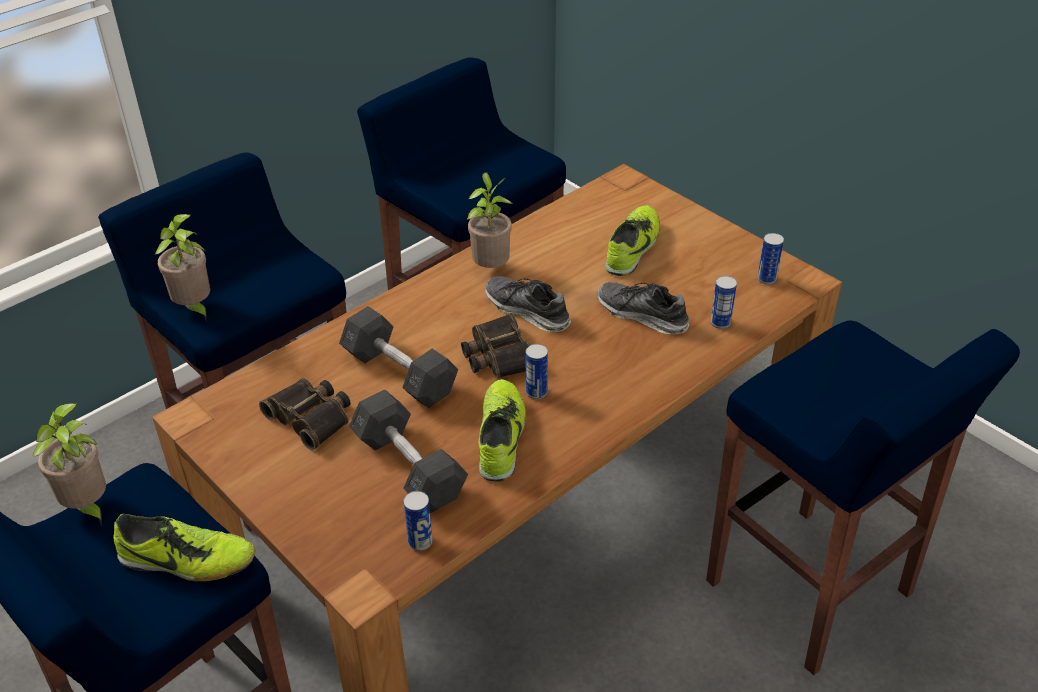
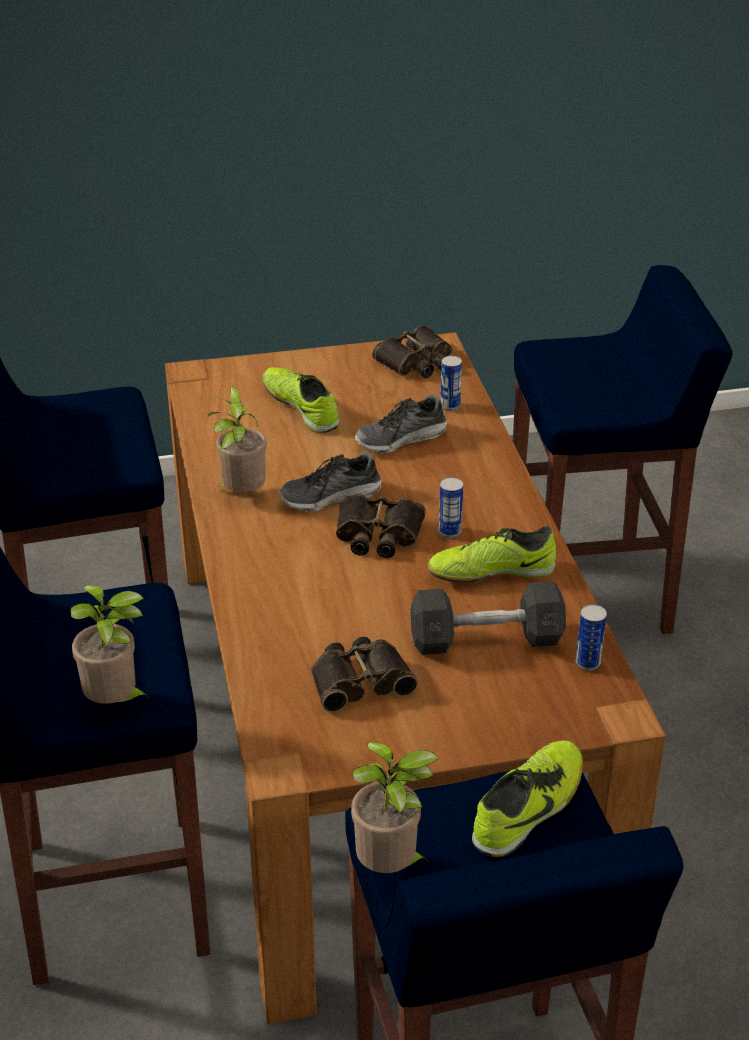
camera: 60 degrees left, 5 degrees down
grey dumbbell [339,306,458,408] -> none
shoe [478,379,526,482] -> shoe turned 45 degrees counterclockwise [428,525,556,583]
can [757,233,784,285] -> binoculars [372,325,453,378]

